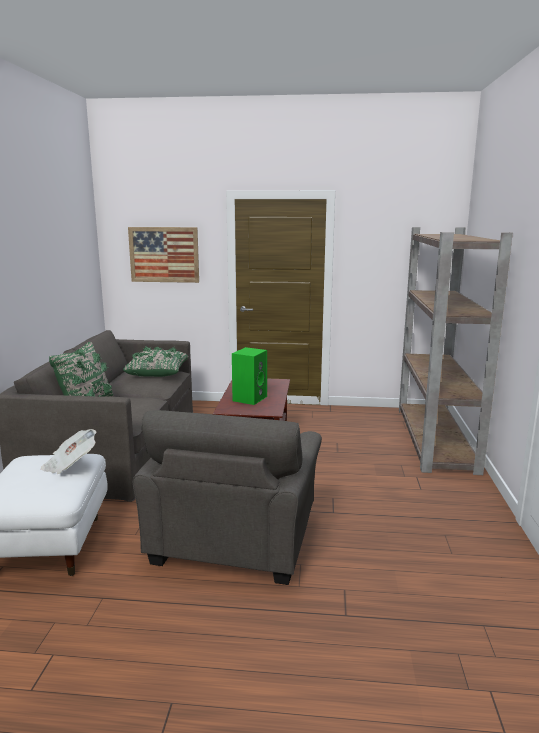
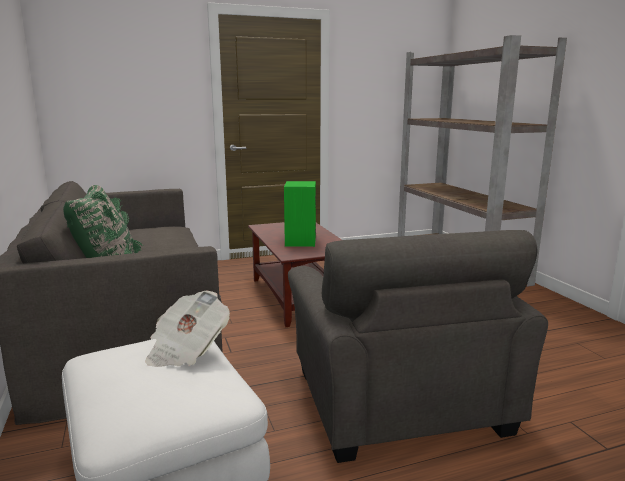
camera: 25 degrees left, 0 degrees up
green pillow [123,346,188,377] -> none
picture [128,227,199,283] -> none

